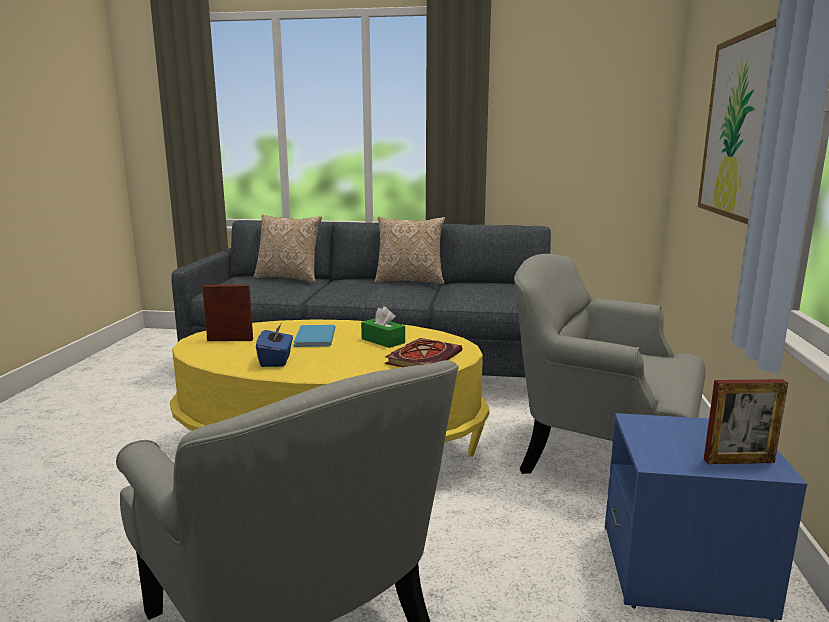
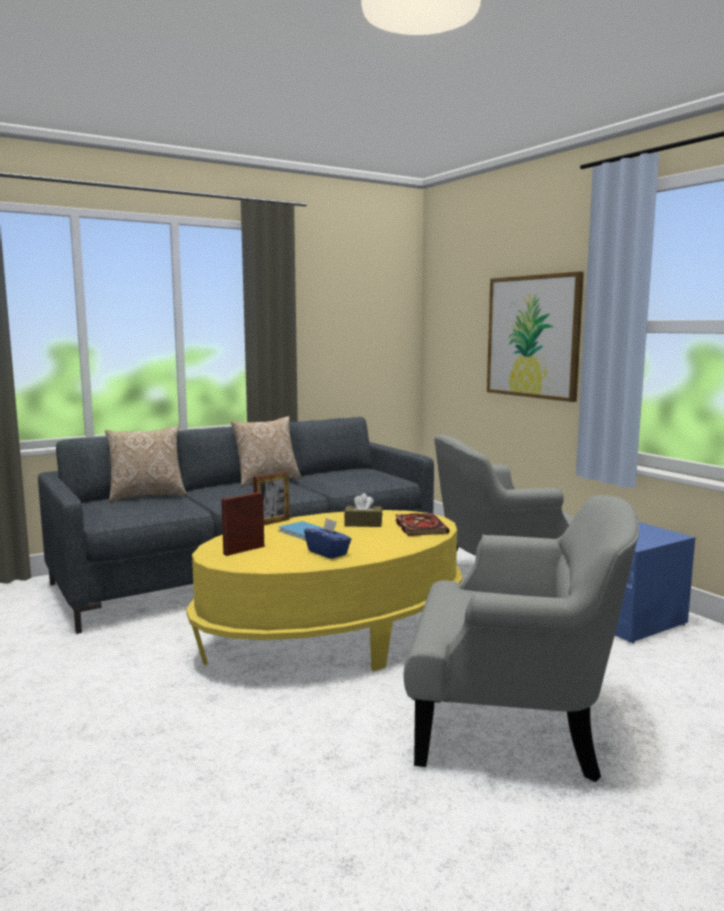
camera: 40 degrees left, 5 degrees down
green tissue box [361,306,405,348] -> brown tissue box [344,493,382,527]
picture frame [704,379,788,464] -> picture frame moved to [253,472,290,525]

